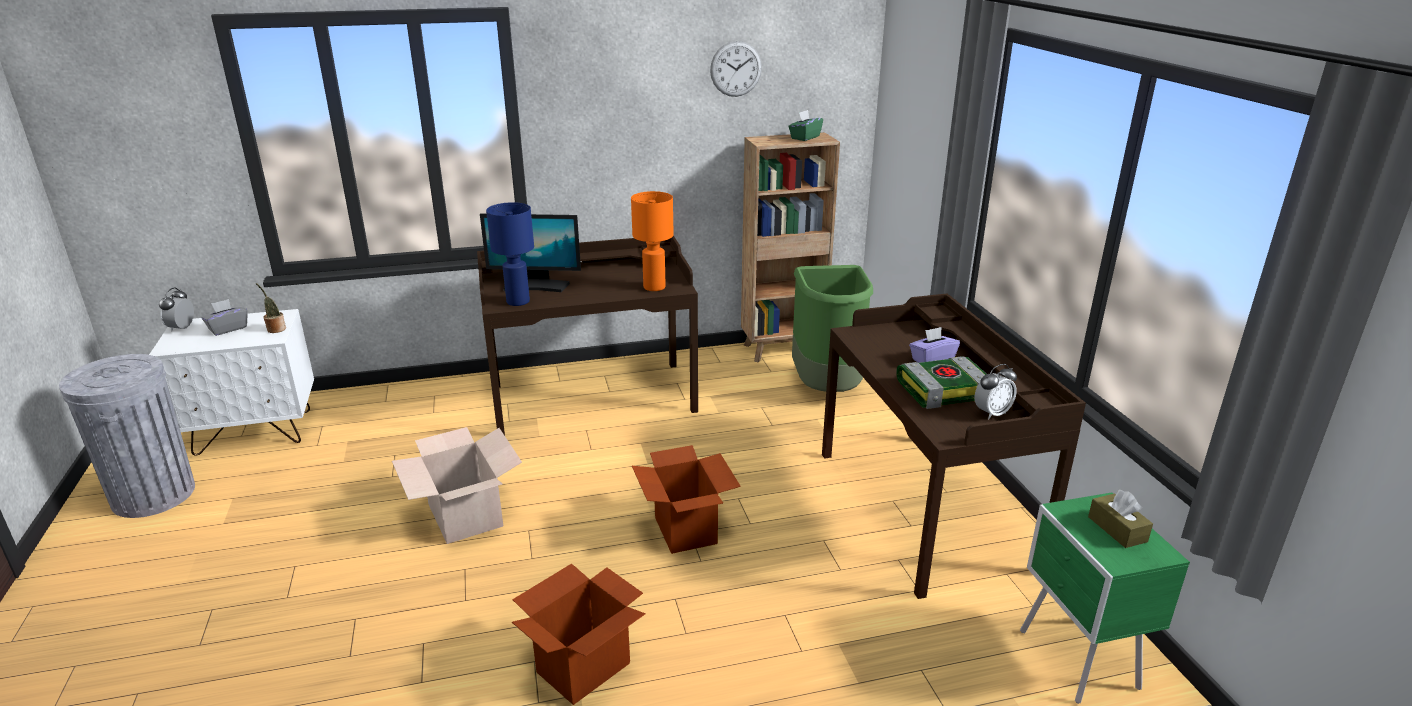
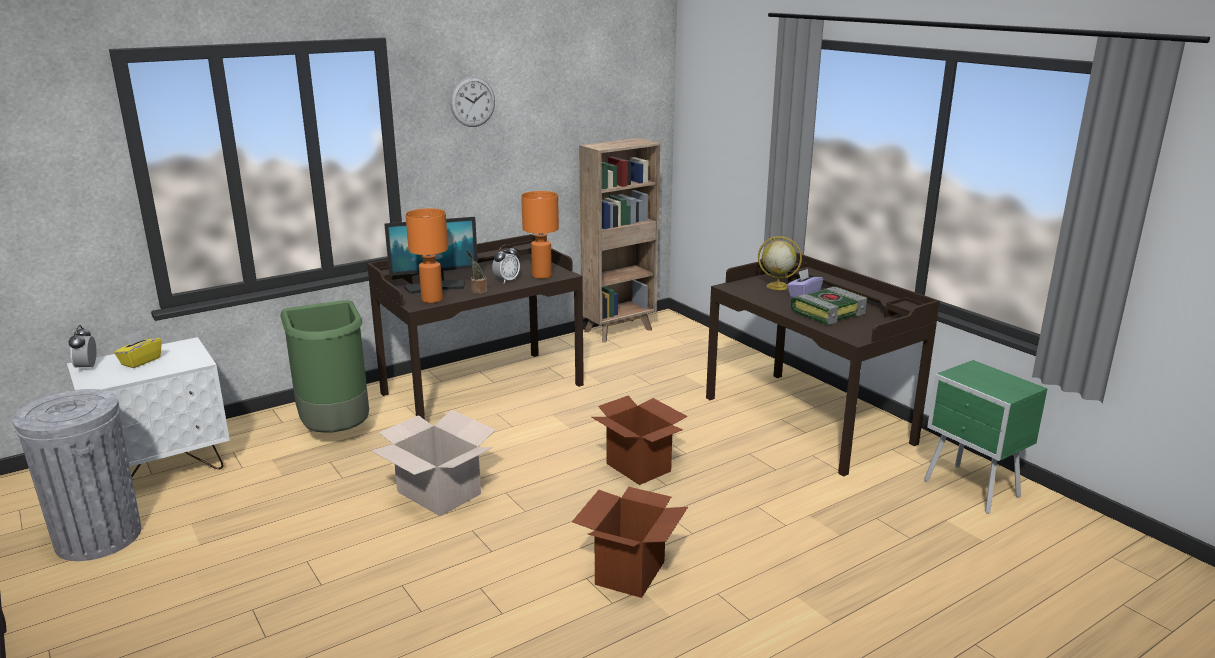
camera: 20 degrees left, 5 degrees down
grey tissue box [202,299,247,336] -> yellow tissue box [114,331,162,368]
potted plant [256,283,286,333] -> potted plant moved to [467,250,487,294]
blue table lamp [486,202,534,306] -> orange table lamp [405,208,448,303]
wall clock [710,41,762,97] -> wall clock moved to [450,77,495,127]
green tissue box [788,110,823,141] -> none
green trash can [792,265,873,392] -> green trash can moved to [280,300,369,433]
alarm clock [974,364,1017,419] -> alarm clock moved to [492,244,520,283]
brown tissue box [1088,490,1153,548] -> none
none -> globe [758,236,802,290]

